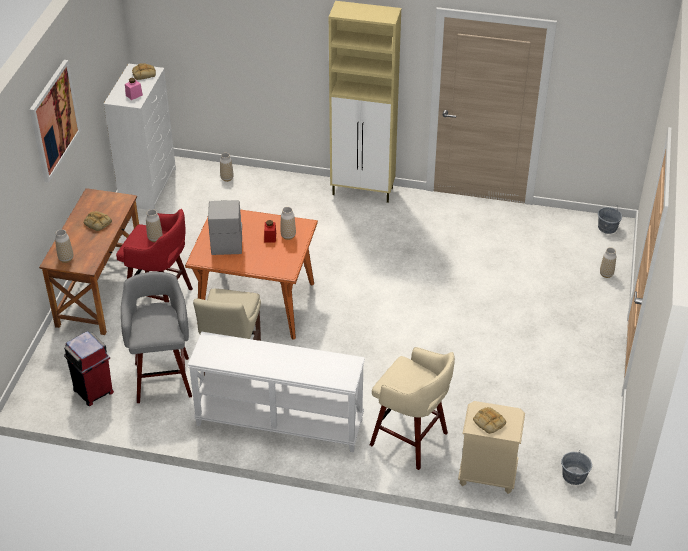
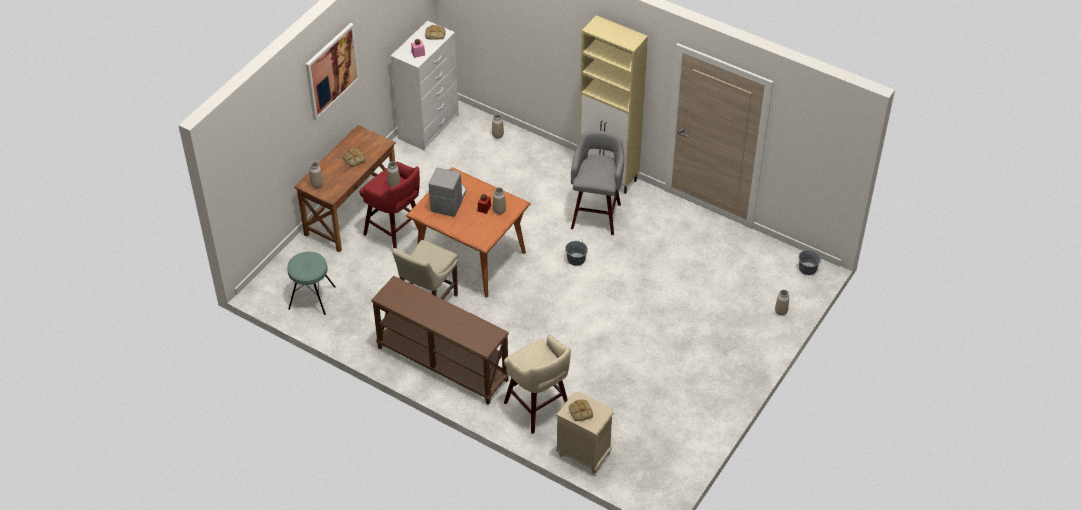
camera: 20 degrees right, 5 degrees up
red trash can [64,331,114,406] -> turquoise stool [287,252,336,315]
grey stool [121,272,192,403] -> grey stool moved to [571,131,624,235]
white console table [188,332,365,452] -> brown console table [371,276,509,405]
grey bucket [561,449,592,485] -> grey bucket moved to [565,240,588,266]

